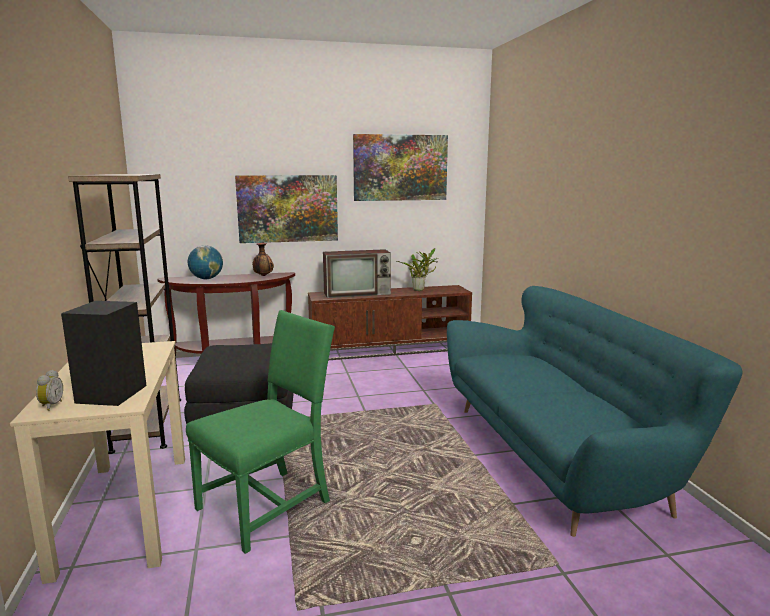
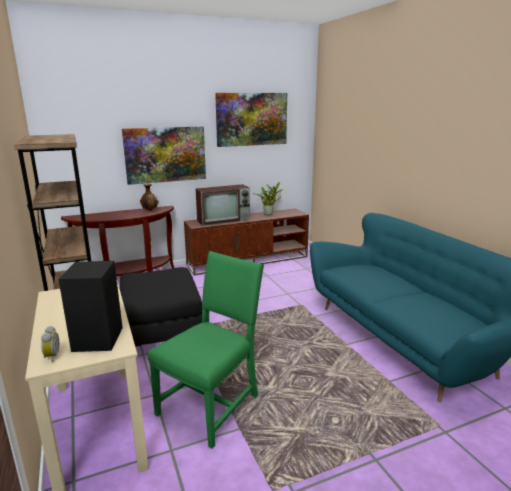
camera: 10 degrees left, 5 degrees up
globe [188,245,223,279] -> none

